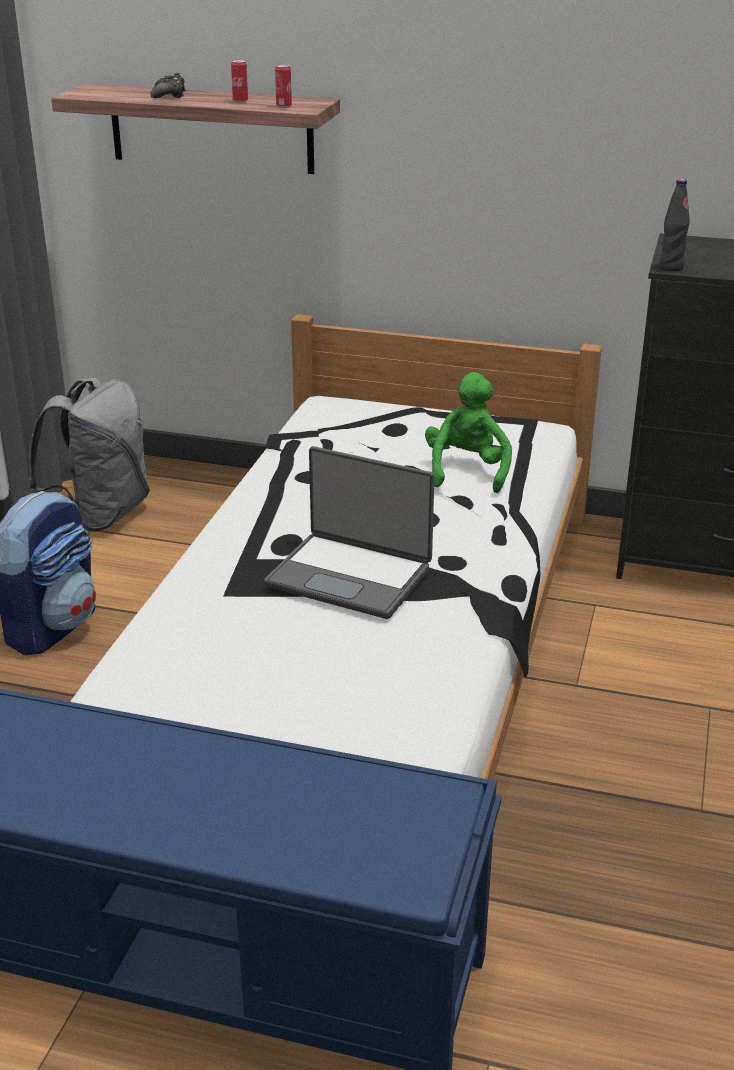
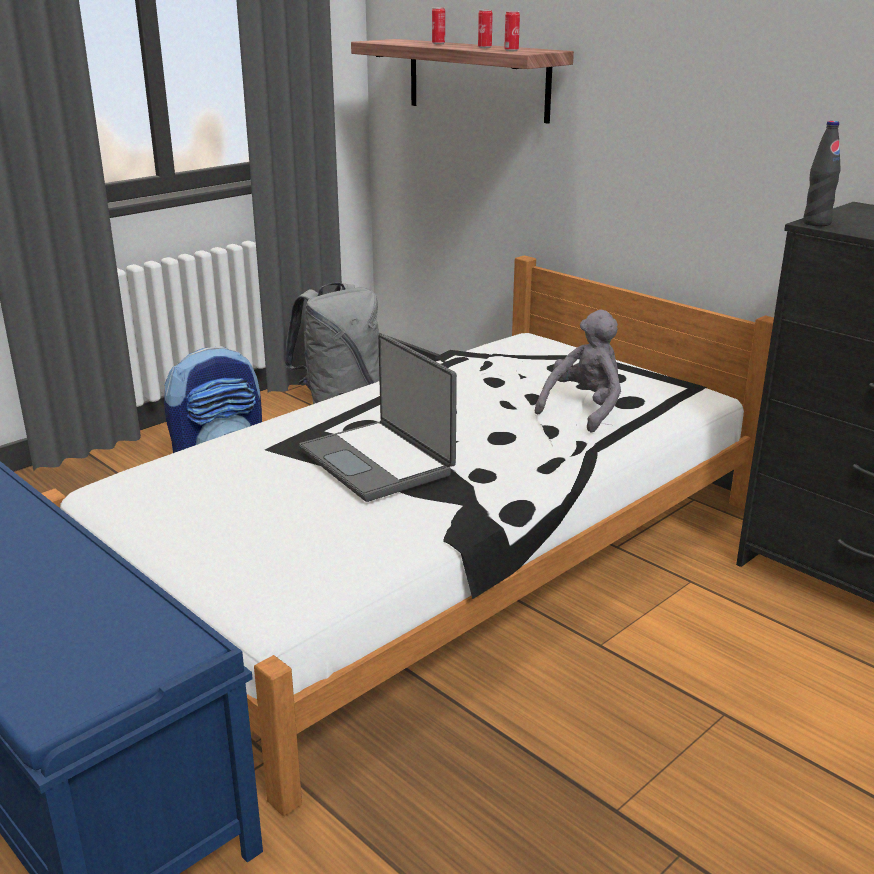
camera: 30 degrees right, 5 degrees down
black game controller [150,73,186,98] -> can [432,8,445,44]
green plush toy [425,372,512,493] -> grey plush toy [535,310,621,433]

